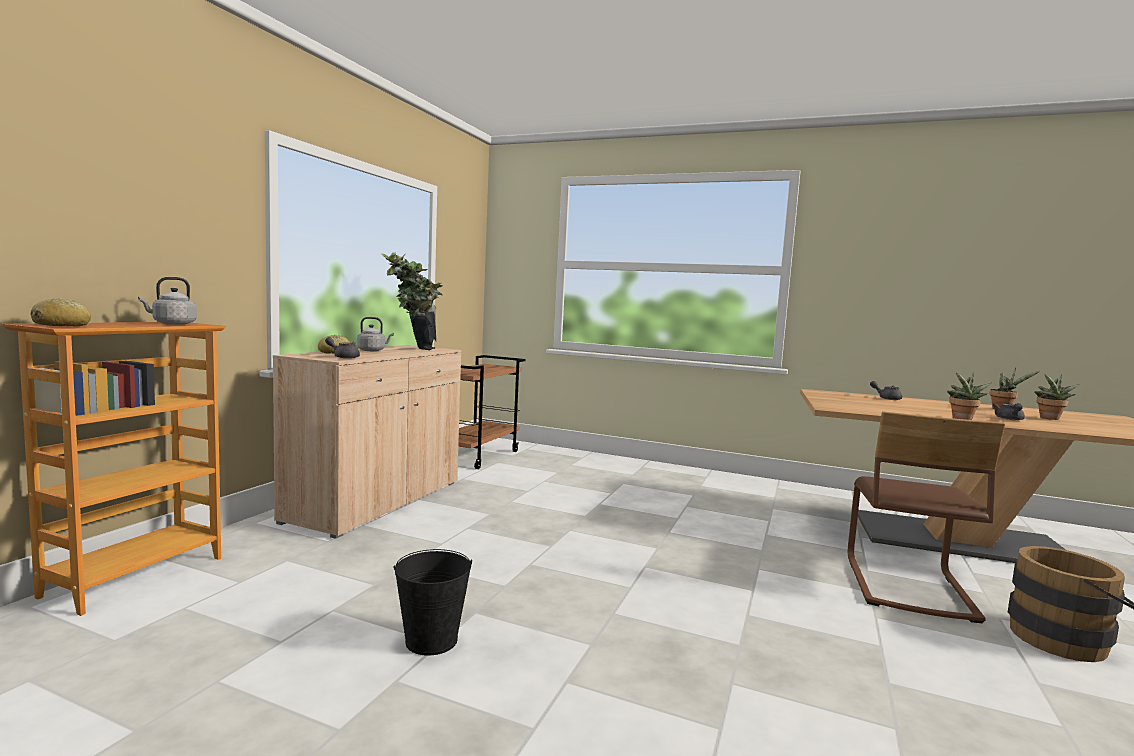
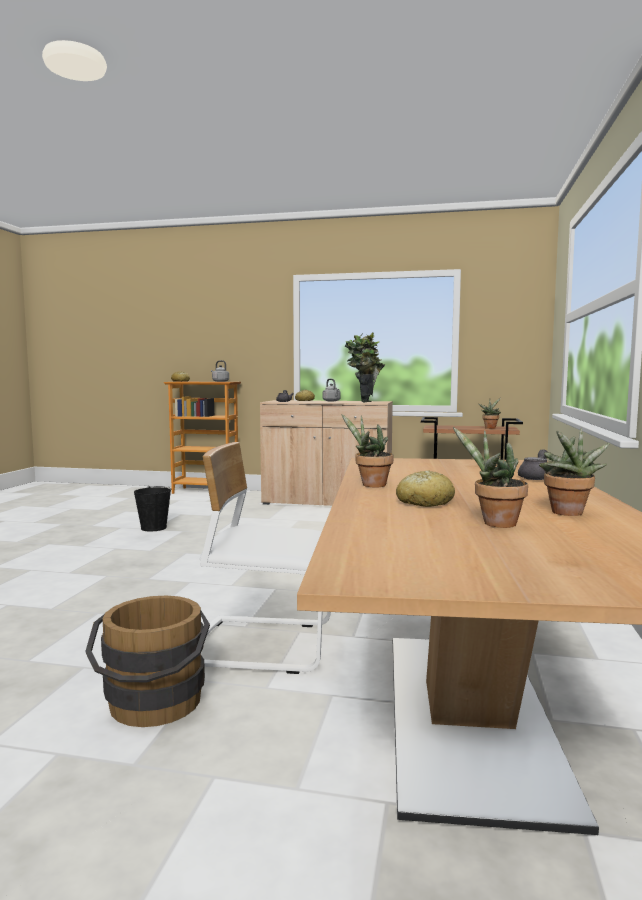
camera: 80 degrees right, 0 degrees up
brown chair [848,412,1005,623] -> white chair [200,442,331,674]
grey teapot [992,403,1025,420] -> bread [396,470,455,507]
none -> potted plant [479,398,501,429]

